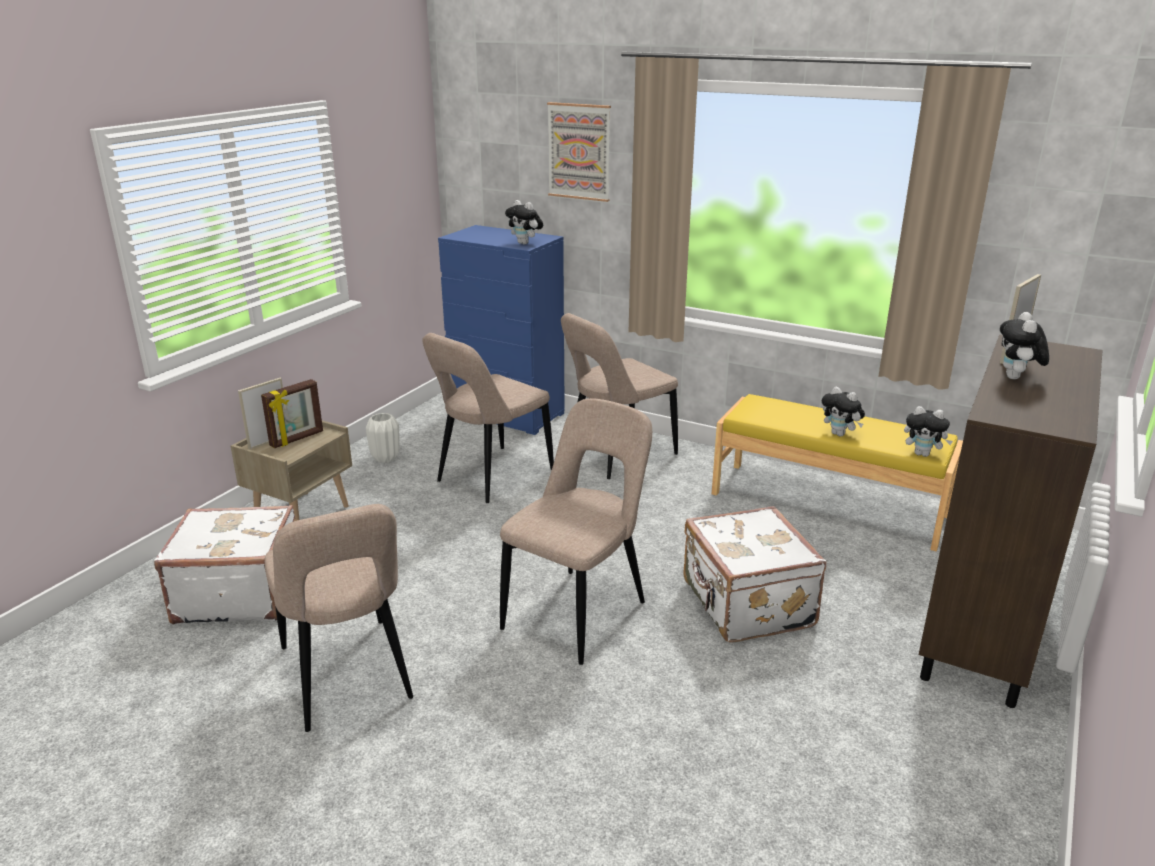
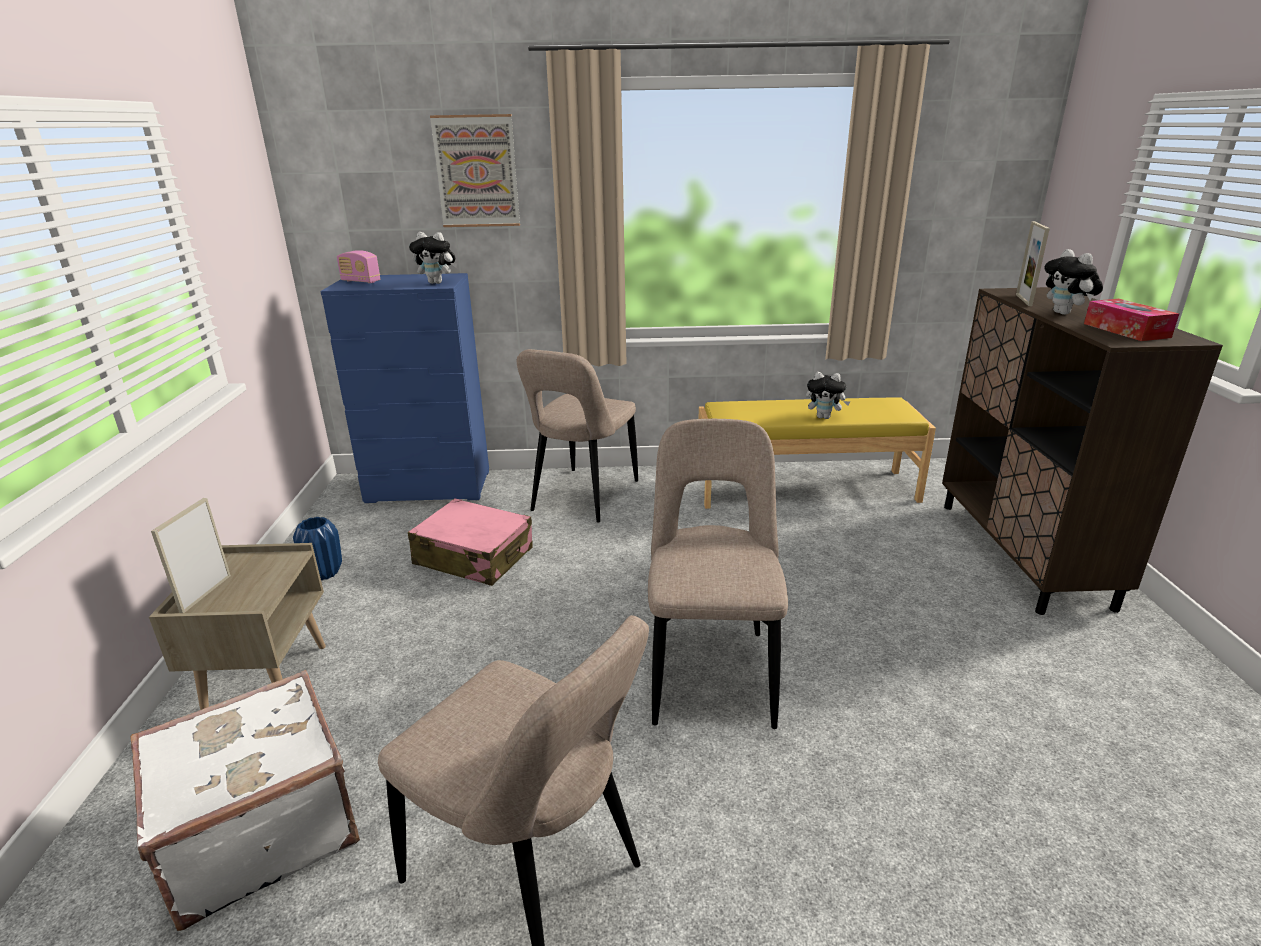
camera: 30 degrees left, 0 degrees up
picture frame [261,379,323,448] -> none
white vase [366,413,400,463] -> blue vase [293,517,342,580]
beige chair [422,333,554,503] -> pink suitcase [408,498,532,586]
white suitcase [683,506,827,643] -> none
plush toy [904,406,953,457] -> none
none -> radio [337,250,380,283]
none -> tissue box [1084,299,1179,341]

